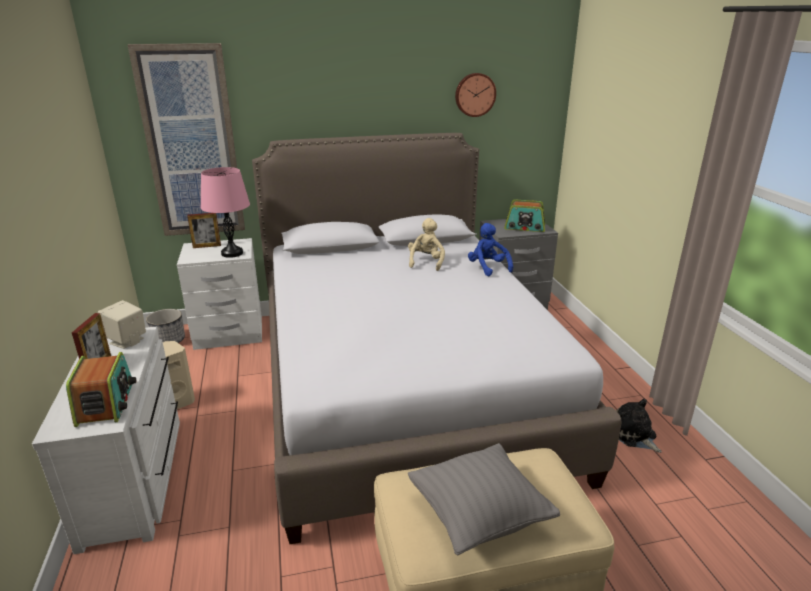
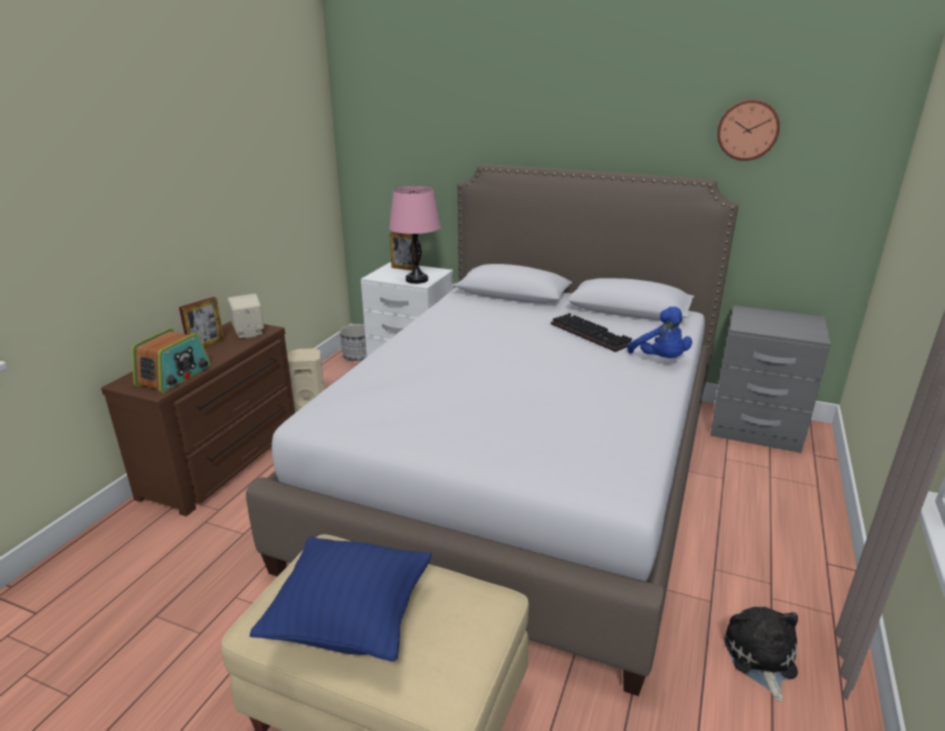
camera: 35 degrees right, 0 degrees up
white dresser [32,326,180,554] -> brown dresser [101,321,295,516]
picture [128,43,245,236] -> none
beige plush toy [408,218,445,271] -> keyboard [551,313,632,352]
grey pillow [408,443,560,556] -> blue pillow [250,536,432,662]
blue plush toy [468,223,513,276] -> blue plush toy turned 150 degrees clockwise [627,306,692,358]
radio [504,199,545,232] -> none

